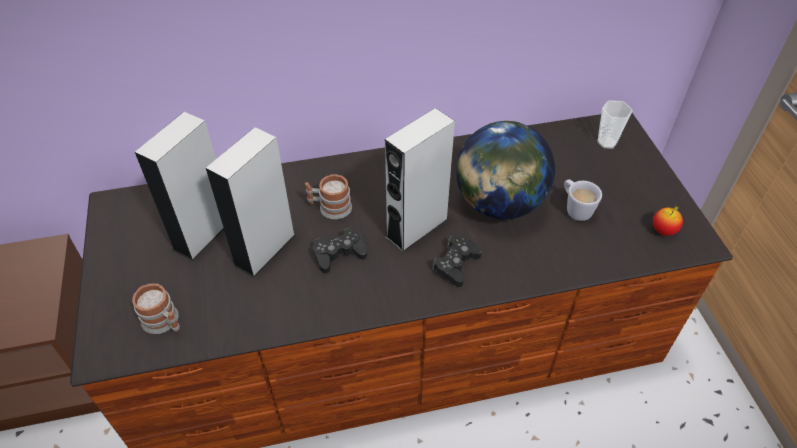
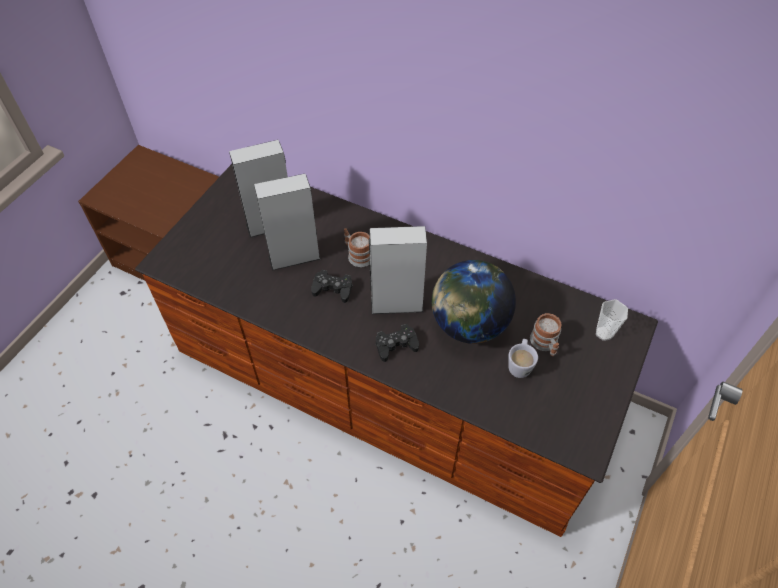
camera: 40 degrees right, 5 degrees up
mug [132,283,180,334] -> mug moved to [530,313,561,356]
apple [653,206,683,236] -> none

